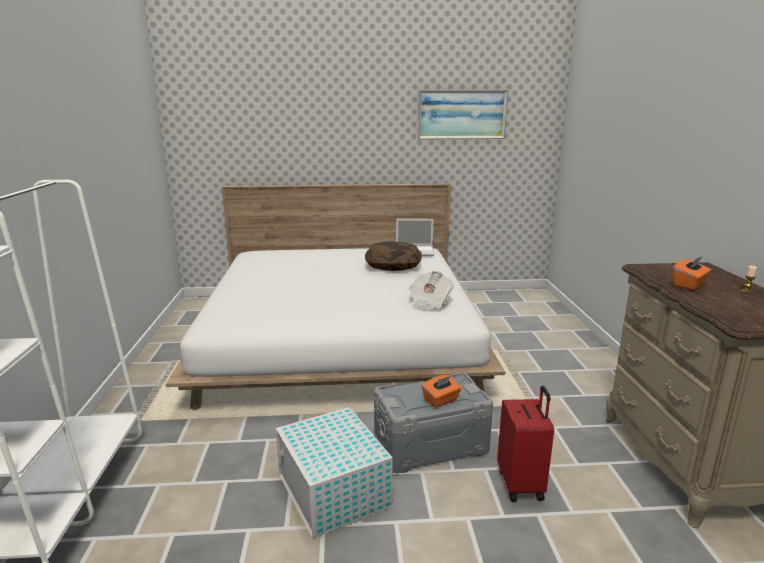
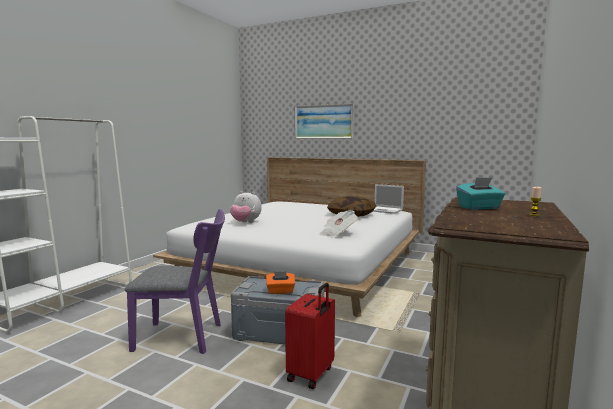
camera: 30 degrees right, 10 degrees down
white storage box [276,407,393,538] -> purple chair [125,209,225,354]
picture [418,90,508,140] -> picture moved to [294,103,354,139]
orange tissue box [673,256,711,290] -> turquoise tissue box [456,177,505,210]
none -> plush toy [230,191,262,223]

